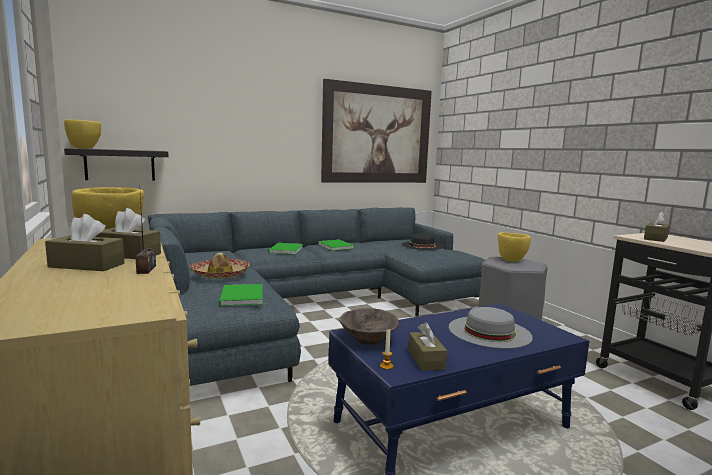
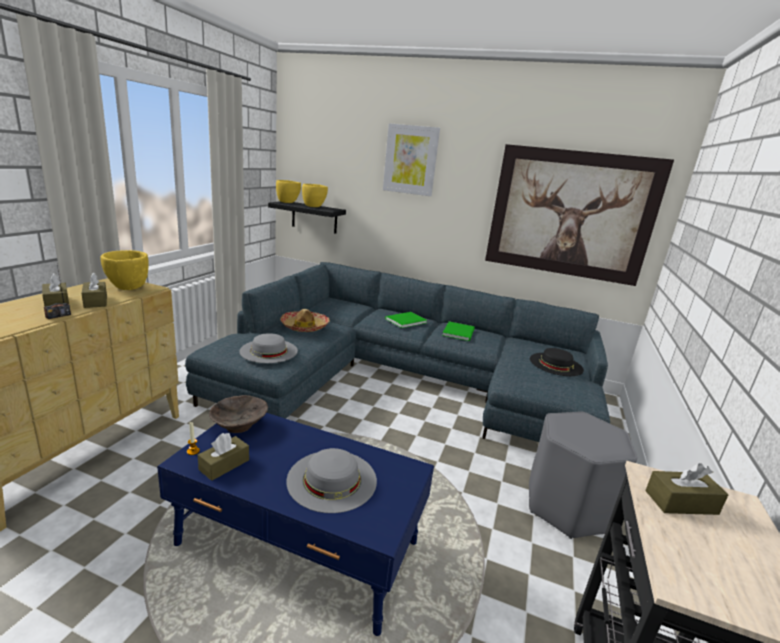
camera: 45 degrees right, 10 degrees up
green book [219,284,262,306] -> grey hat [239,333,298,363]
yellow bowl [498,232,531,262] -> yellow bowl moved to [302,184,328,207]
none -> picture [383,123,440,196]

